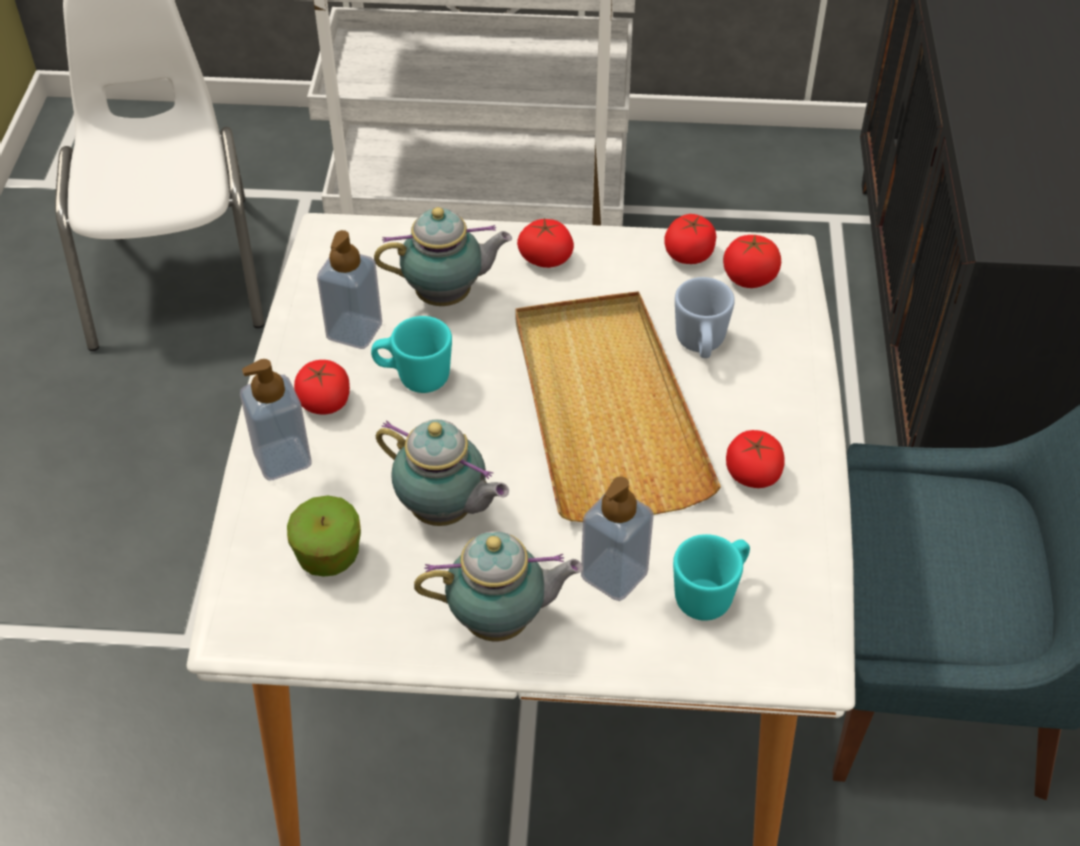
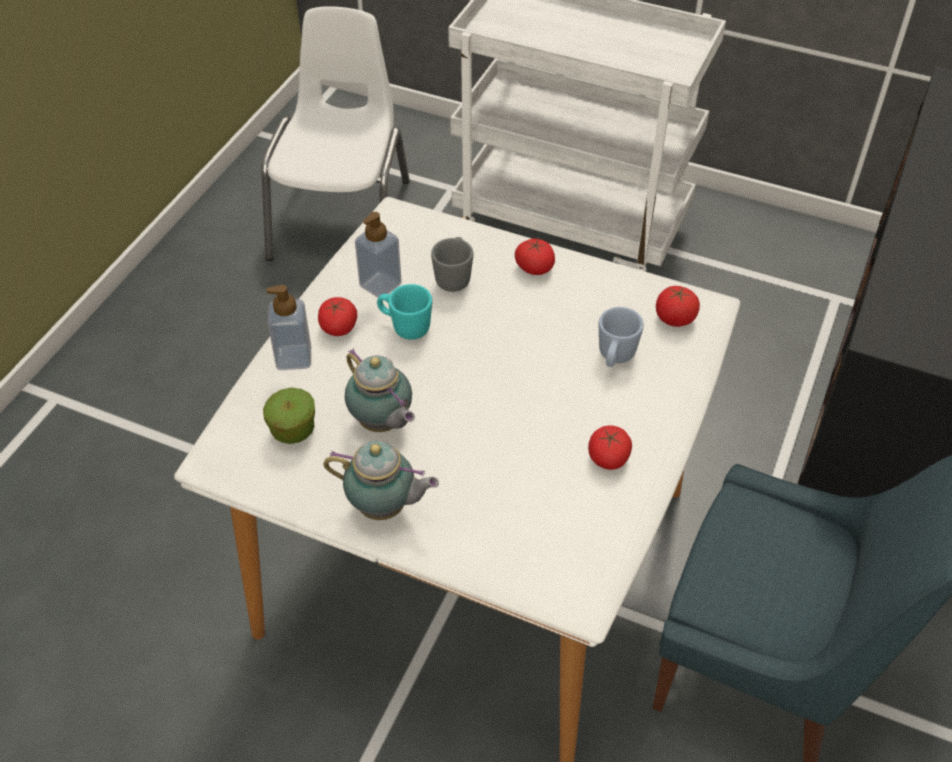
camera: 20 degrees right, 0 degrees up
teapot [374,207,512,306] -> grey mug [431,237,473,292]
beige tray [515,291,721,522] -> none
soap dispenser [581,476,654,601] -> none
tomato [664,214,716,264] -> none
turquoise mug [673,534,750,621] -> none

